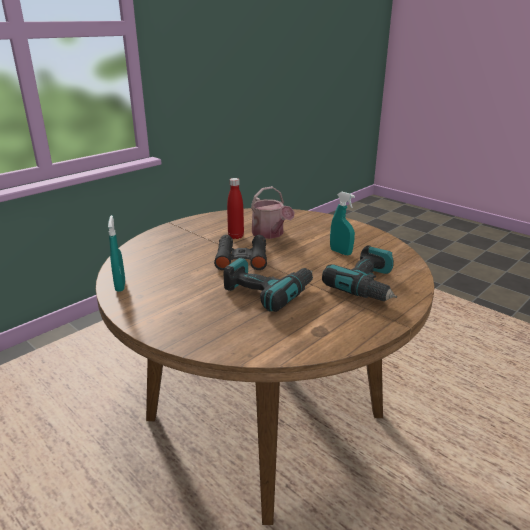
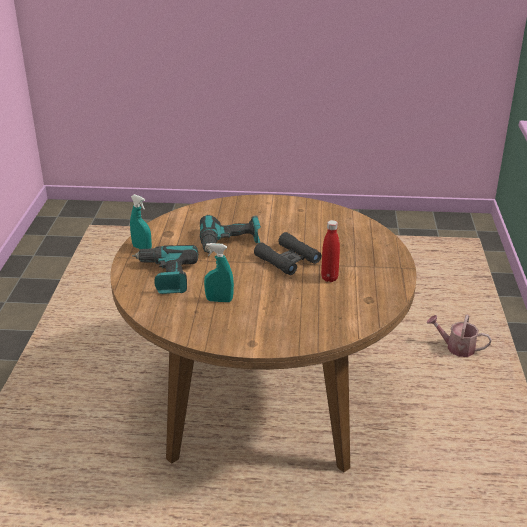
camera: 140 degrees right, 5 degrees up
turquoise spray bottle [108,215,125,292] -> turquoise spray bottle moved to [130,194,152,249]
watering can [251,186,294,239] -> watering can moved to [427,314,492,357]

